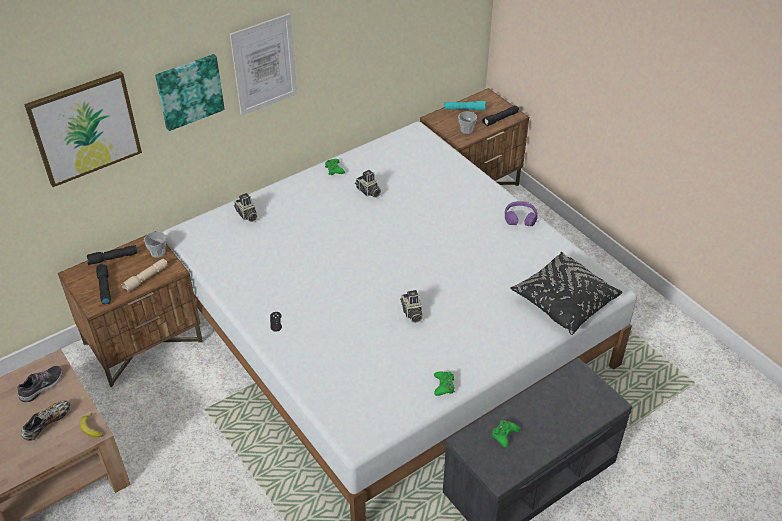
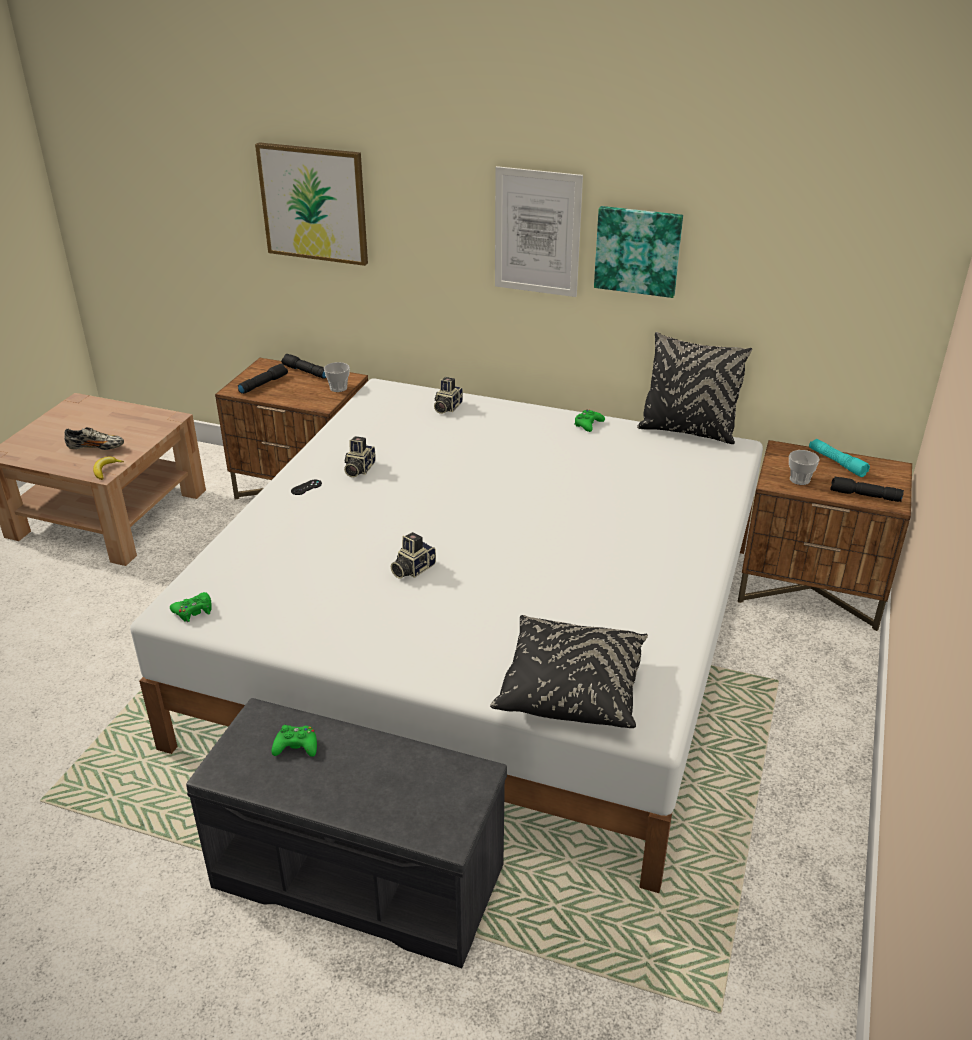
camera: 55 degrees right, 10 degrees down
shoe [17,366,62,402] -> none
beige flashlight [122,259,168,292] -> none
picture [155,54,225,131] -> picture moved to [594,206,683,298]
camera [355,170,381,198] -> camera moved to [344,436,376,477]
green game controller [434,372,455,396] -> green game controller moved to [170,592,212,622]
purple headphones [505,201,538,226] -> none
none -> black pillow [637,332,752,444]

